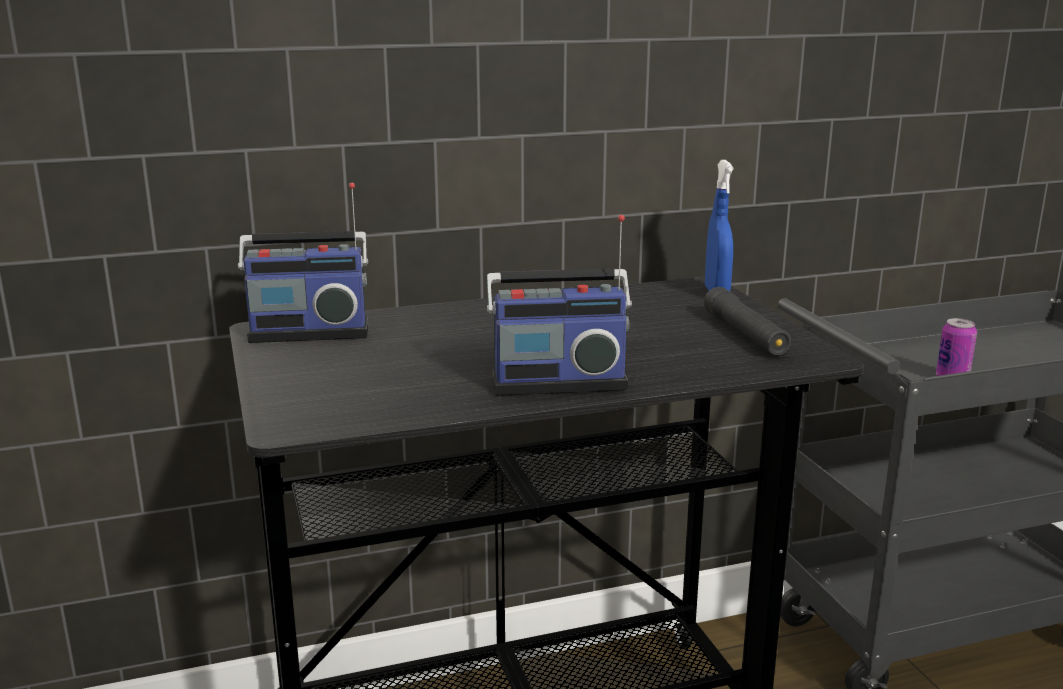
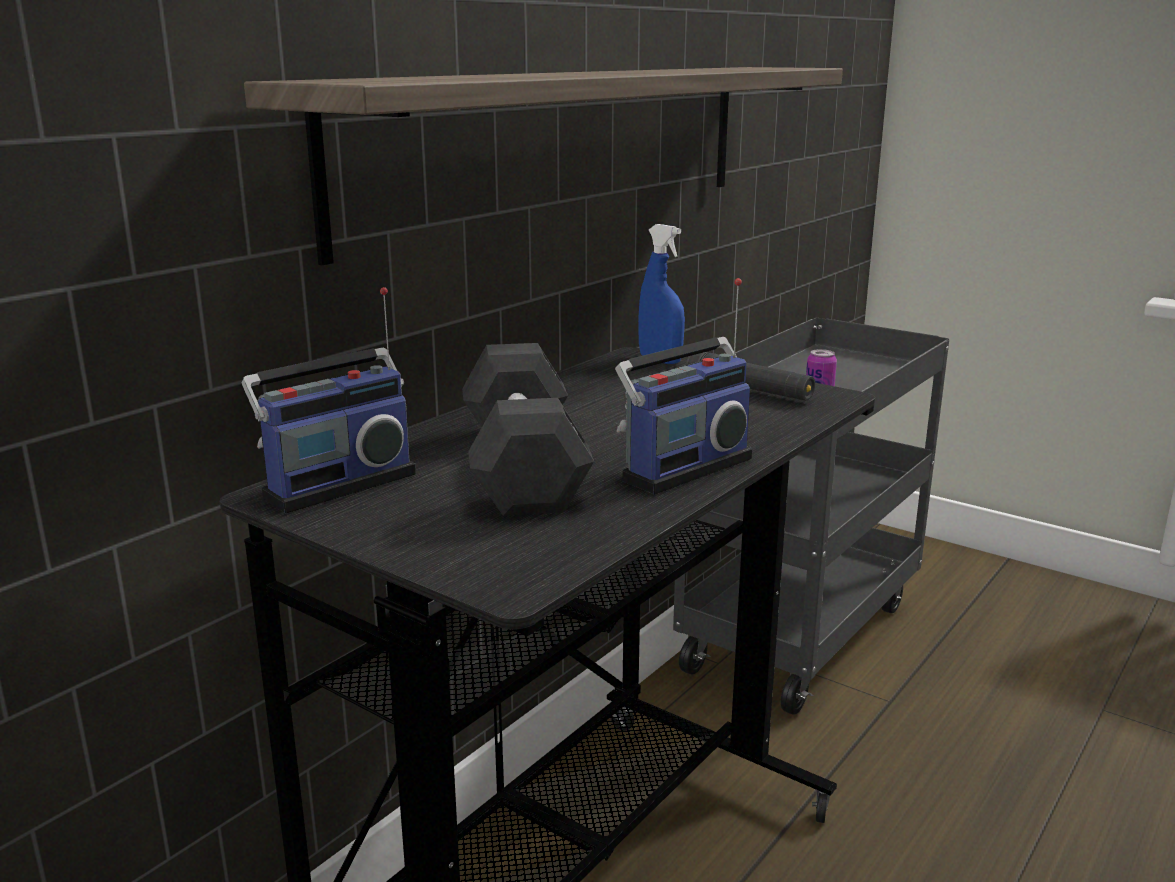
camera: 35 degrees left, 0 degrees up
none -> shelf [244,67,843,265]
none -> black dumbbell [462,343,594,516]

